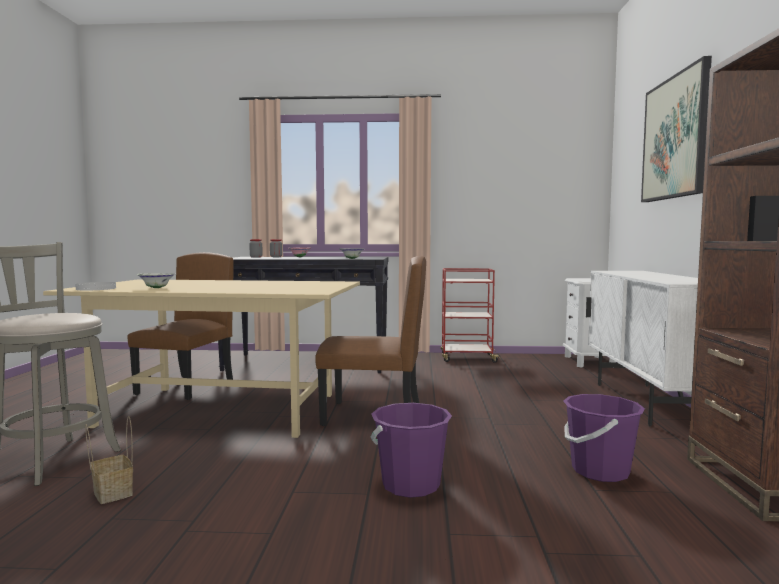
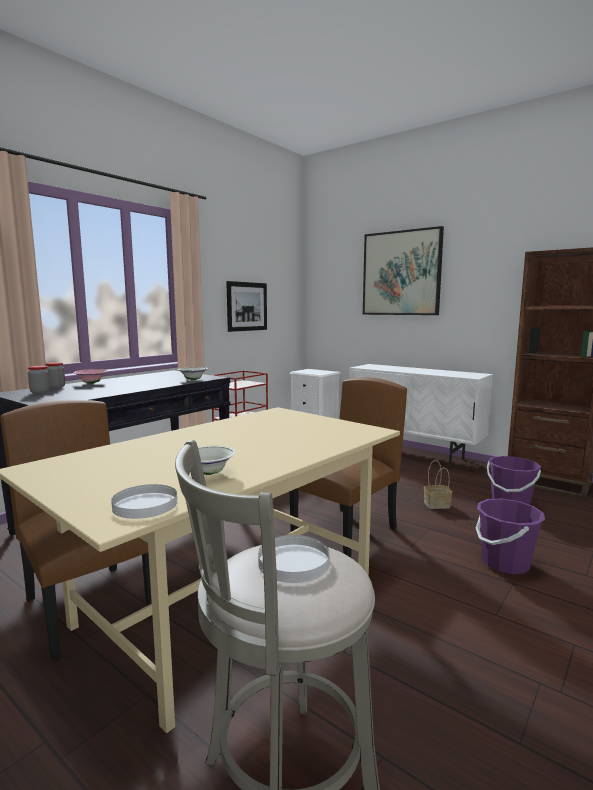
camera: 55 degrees left, 5 degrees up
basket [85,416,133,504] -> basket moved to [424,460,452,509]
none -> picture [226,281,267,332]
none -> white plate [258,535,330,583]

